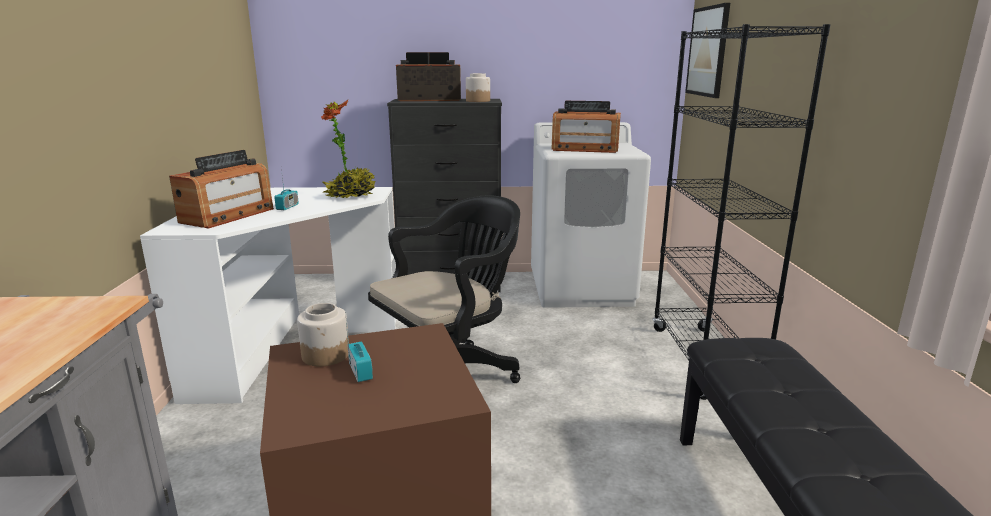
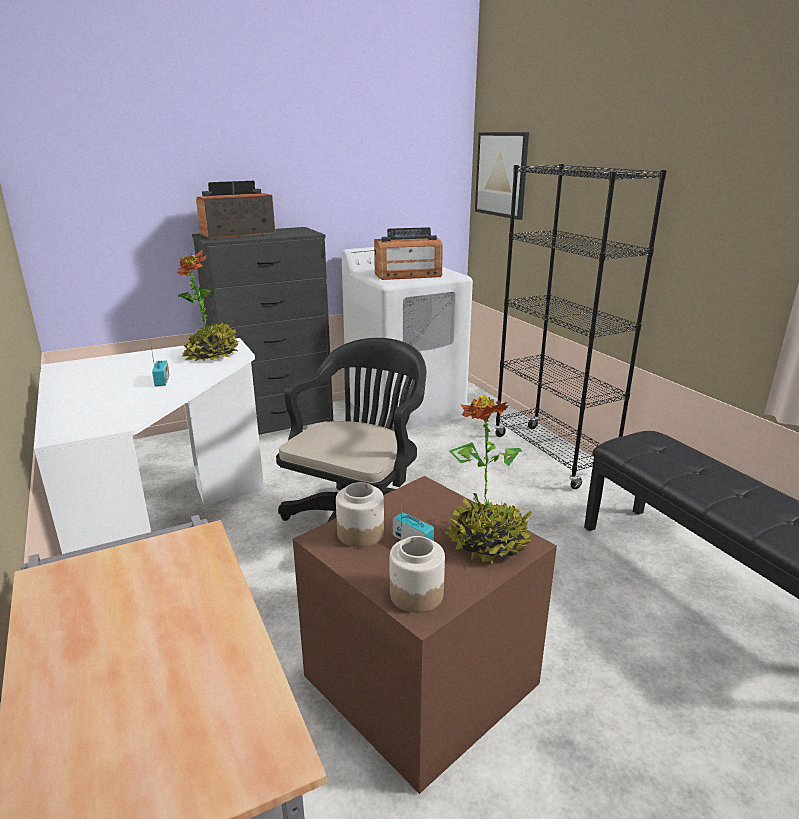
camera: 25 degrees left, 5 degrees up
radio [169,150,274,229] -> none
jar [466,73,490,102] -> jar moved to [389,536,445,613]
none -> potted plant [445,395,532,563]

